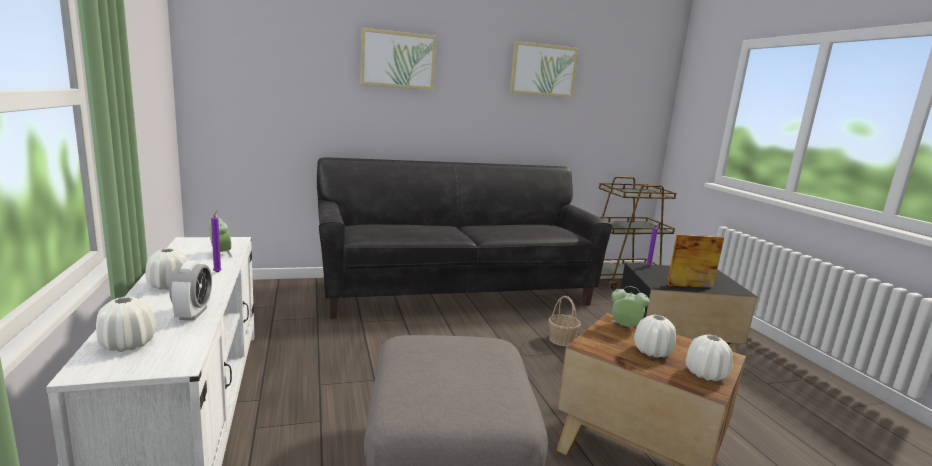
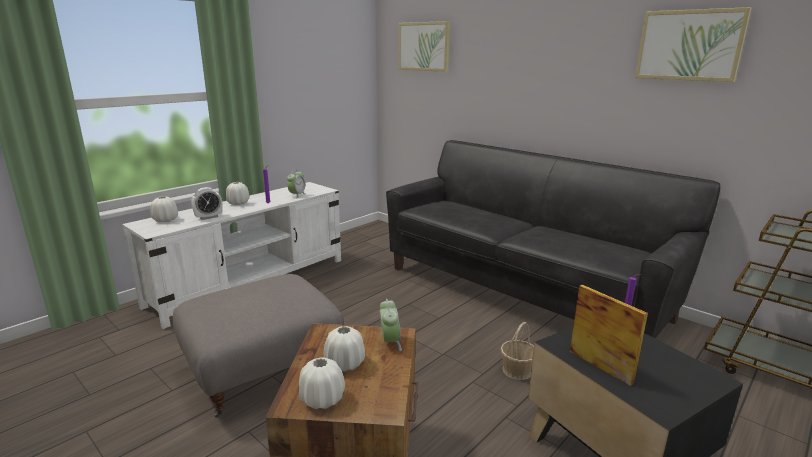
camera: 60 degrees right, 5 degrees up
picture [360,28,436,90] -> picture moved to [399,21,450,72]

